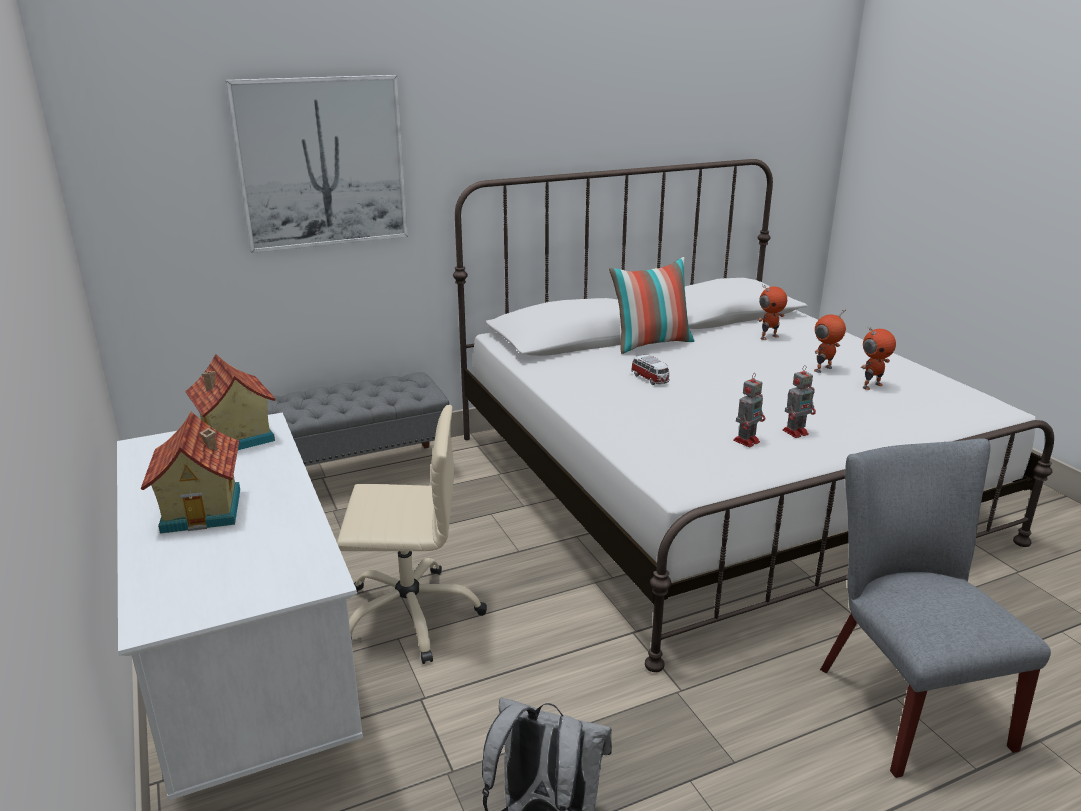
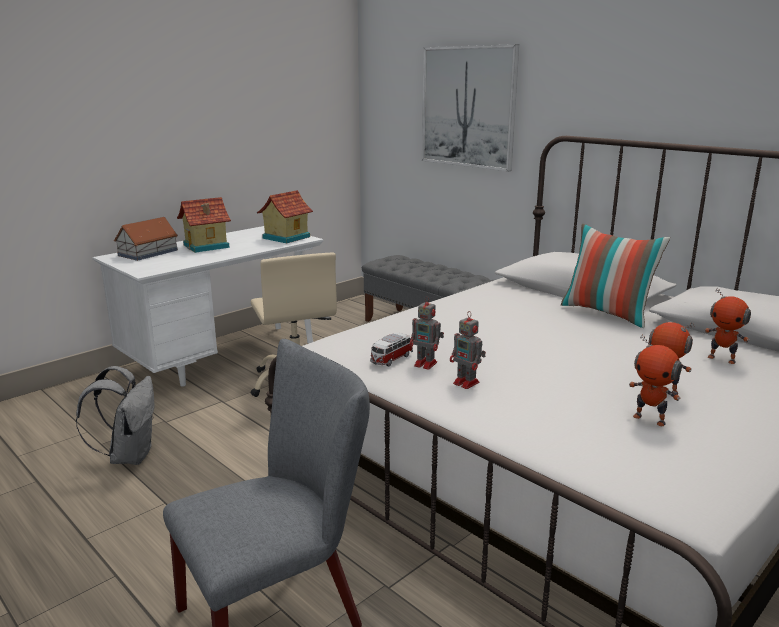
camera: 70 degrees right, 5 degrees down
toy car [631,355,670,385] -> toy car moved to [370,333,413,367]
none -> toy house [114,217,178,261]

